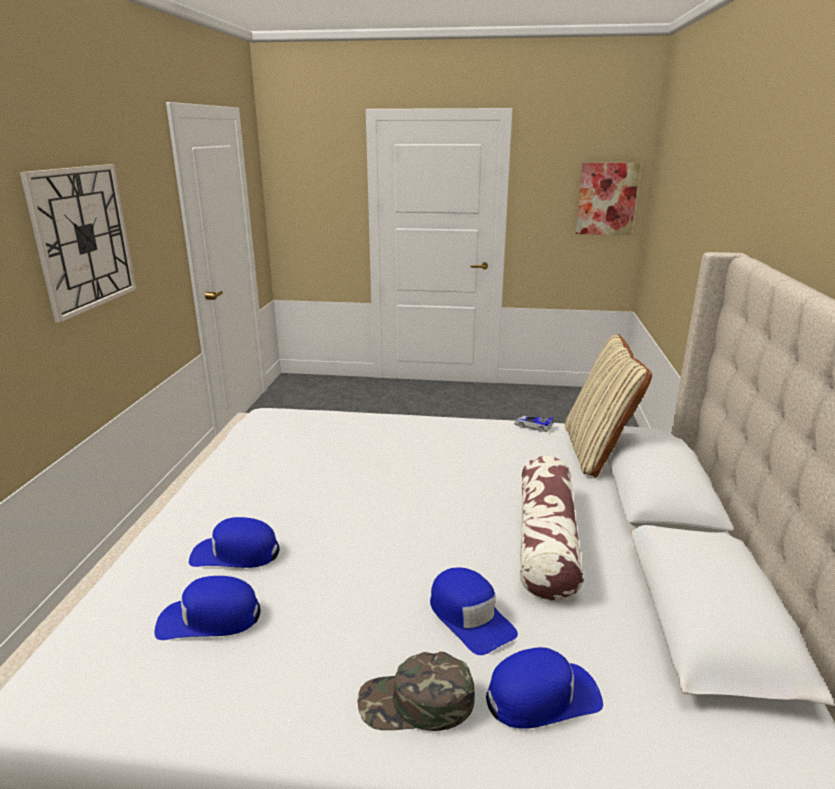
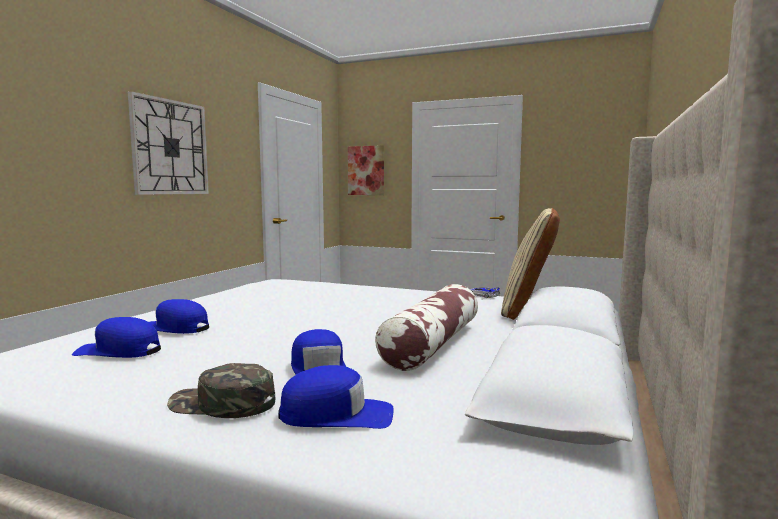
camera: 15 degrees right, 15 degrees down
picture [576,163,640,235] -> picture moved to [348,145,384,195]

